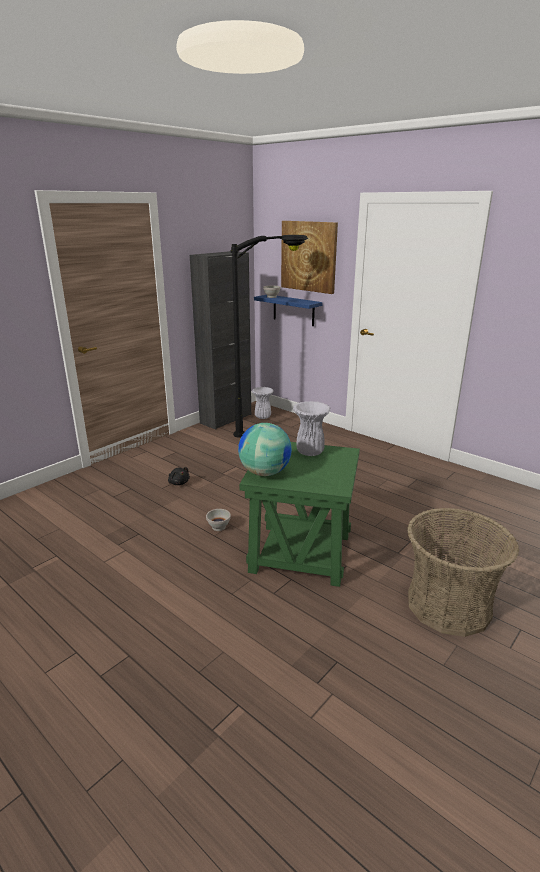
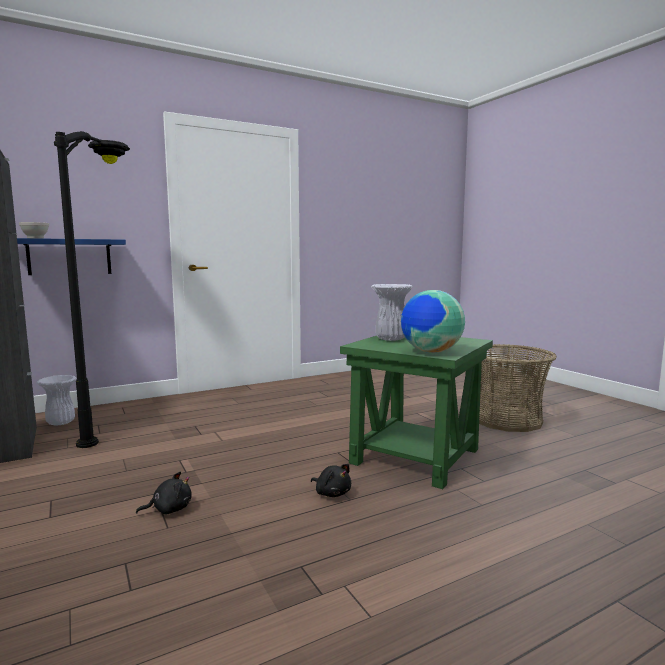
camera: 70 degrees left, 15 degrees down
white bowl [206,509,231,531] -> black plush toy [311,464,351,497]
picture [281,221,338,294] -> none

